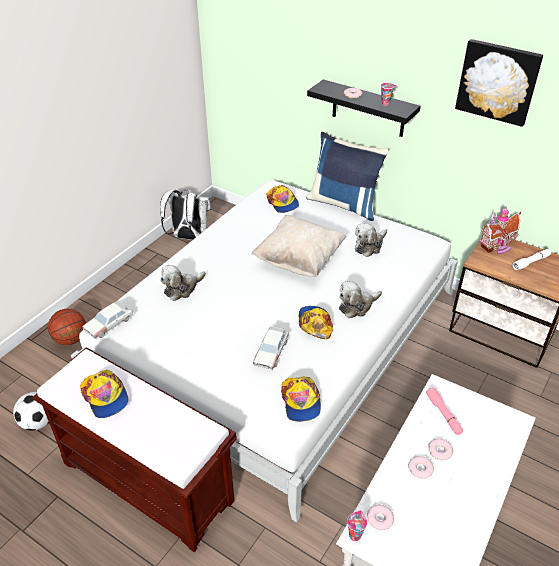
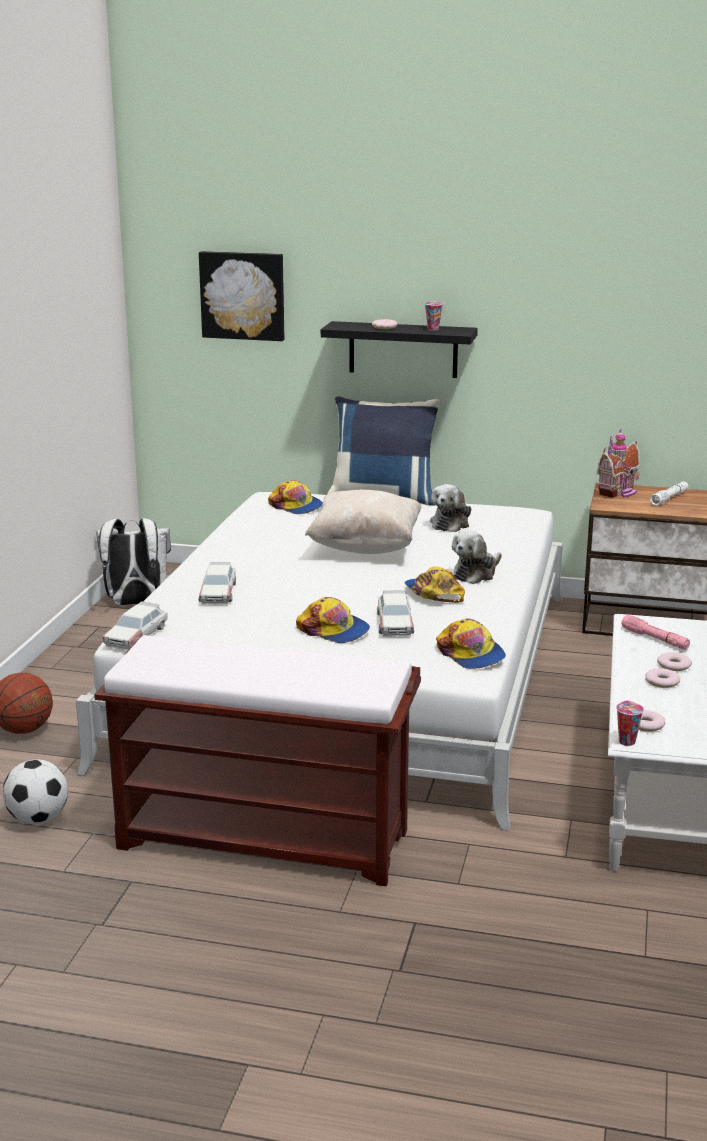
camera: 20 degrees left, 20 degrees down
cap [80,370,128,418] -> cap moved to [296,597,370,643]
plush toy [160,265,206,301] -> toy car [199,562,236,605]
picture [455,39,543,127] -> picture moved to [199,251,284,341]

